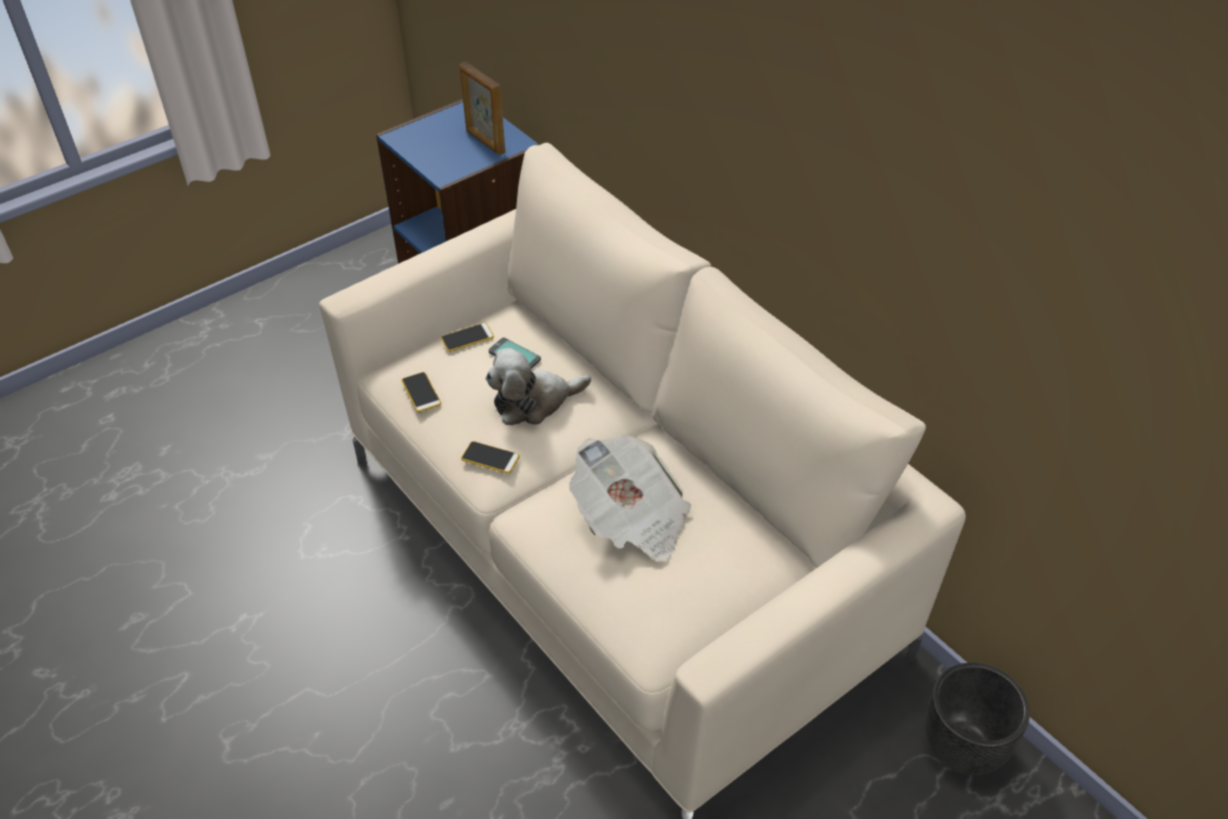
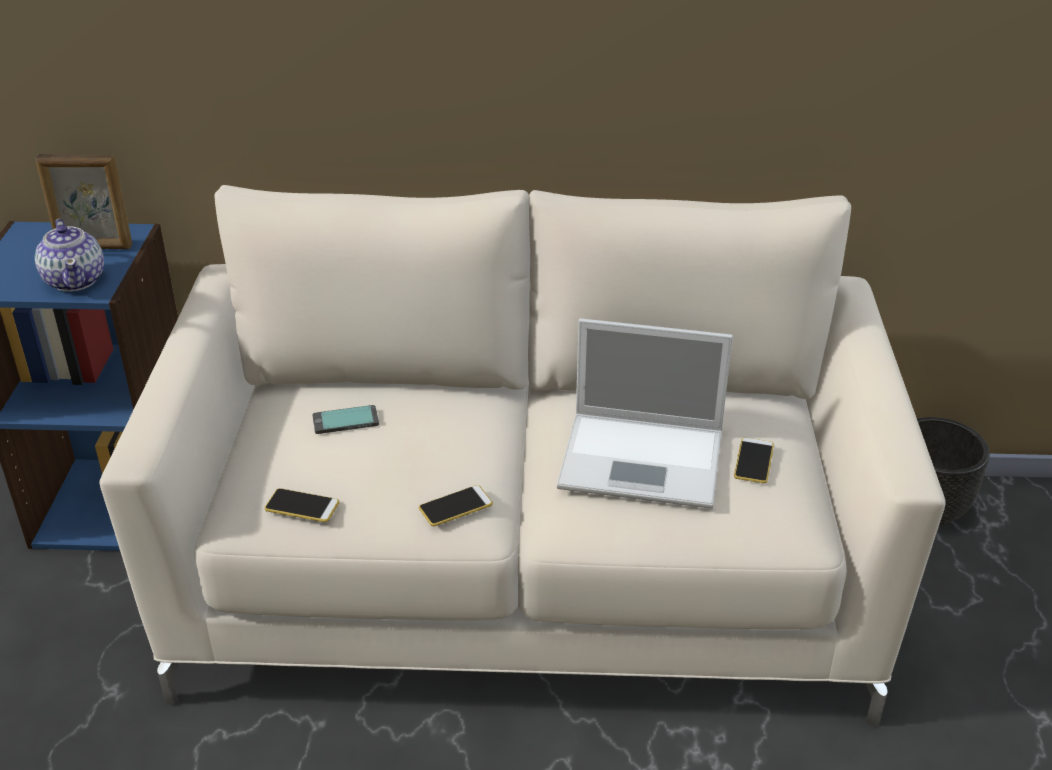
camera: 50 degrees left, 10 degrees down
phone [441,323,494,352] -> phone moved to [734,437,774,483]
plush toy [485,348,591,425] -> none
newspaper [569,435,691,562] -> laptop [557,318,733,509]
none -> teapot [35,219,104,292]

